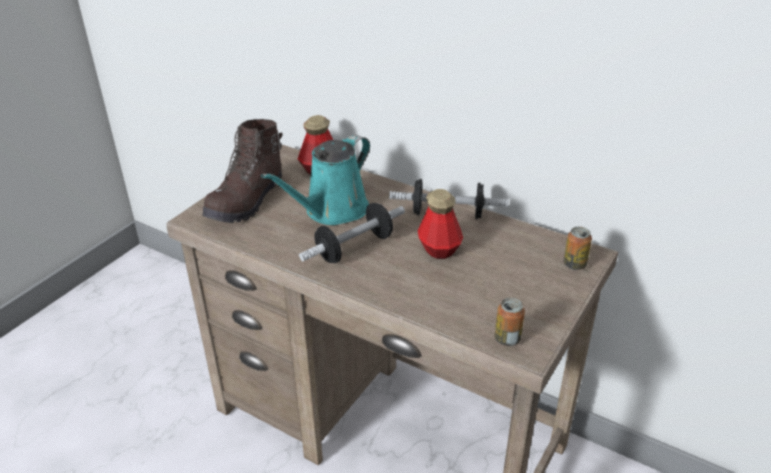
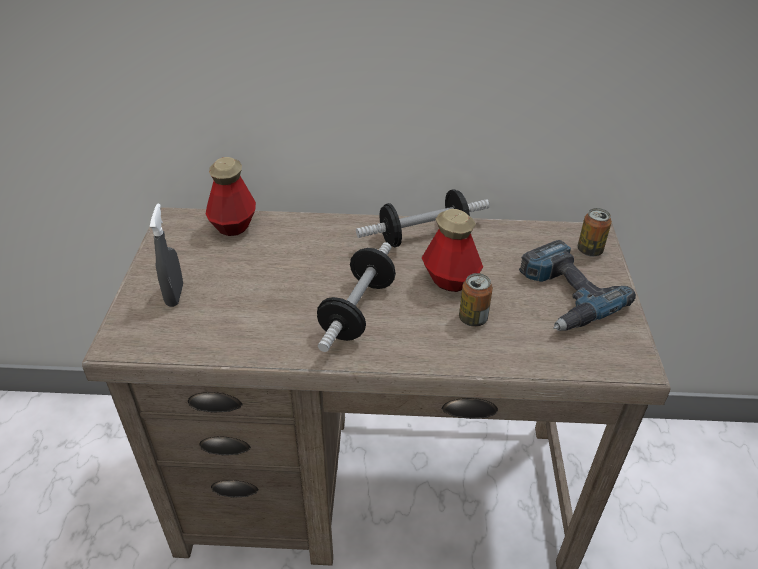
camera: 30 degrees left, 5 degrees up
brown boot [202,119,283,223] -> grey spray bottle [150,203,183,307]
turquoise watering can [261,135,370,225] -> none
can [495,298,525,346] -> can moved to [459,273,493,327]
none -> power drill [519,240,636,331]

